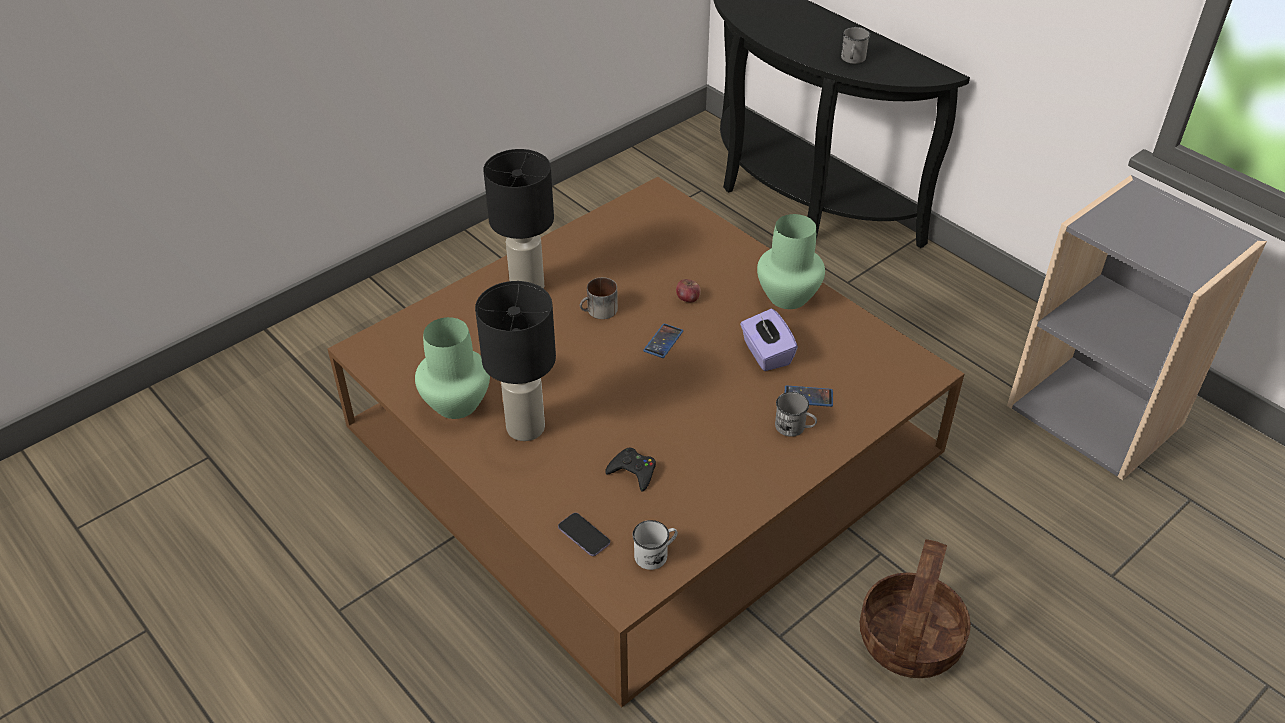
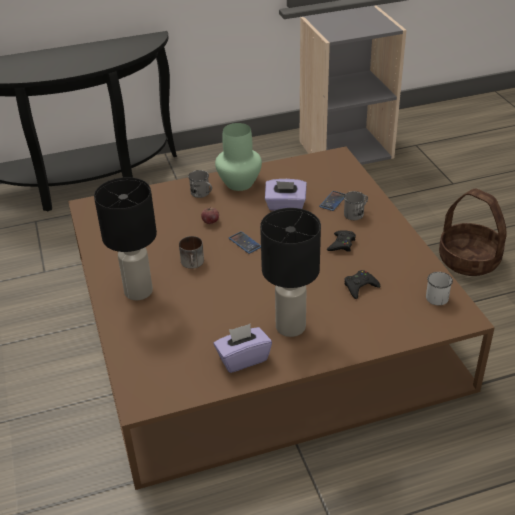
camera: 65 degrees left, 5 degrees down
green vase [415,317,490,419] -> purple tissue box [213,324,272,373]
phone [558,513,610,556] -> none
grey mug [841,27,870,64] -> grey mug moved to [188,170,212,198]
none -> black game controller [327,230,356,252]

